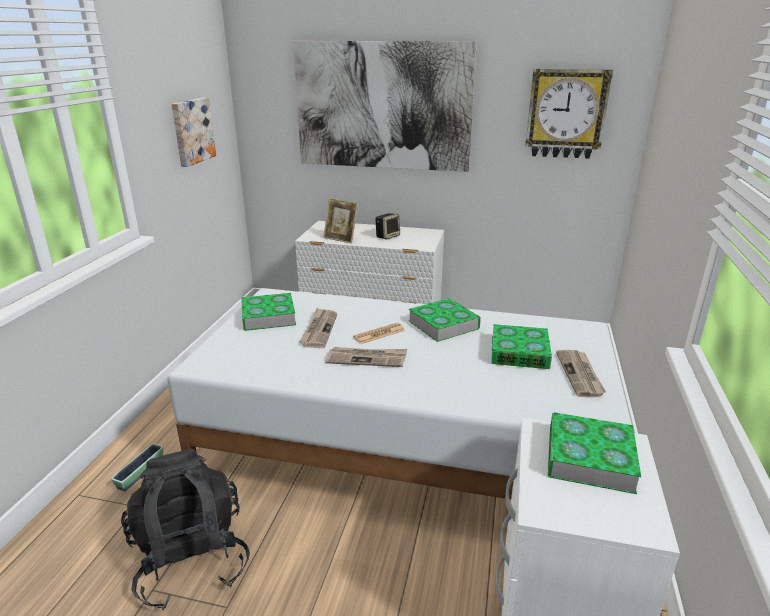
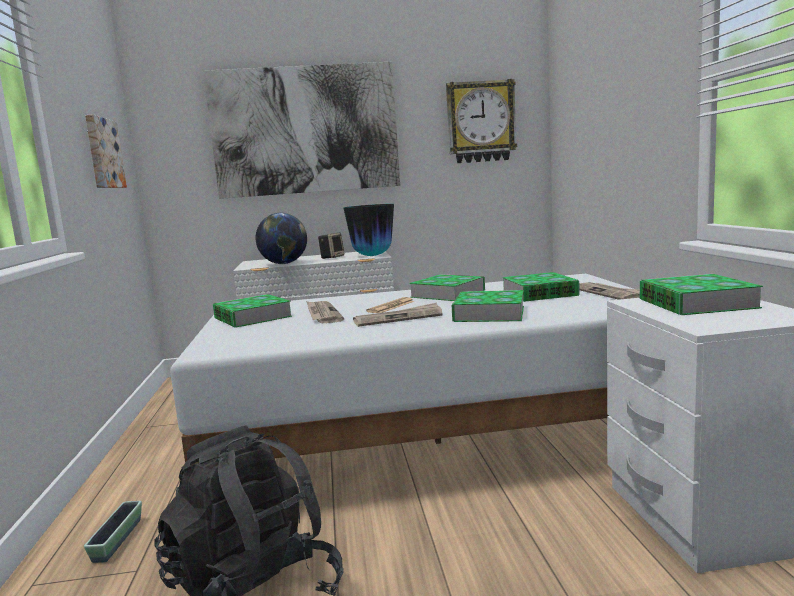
camera: 20 degrees left, 15 degrees down
picture frame [323,198,358,244] -> globe [256,213,307,264]
none -> vase [344,204,394,256]
none -> book [452,290,524,322]

